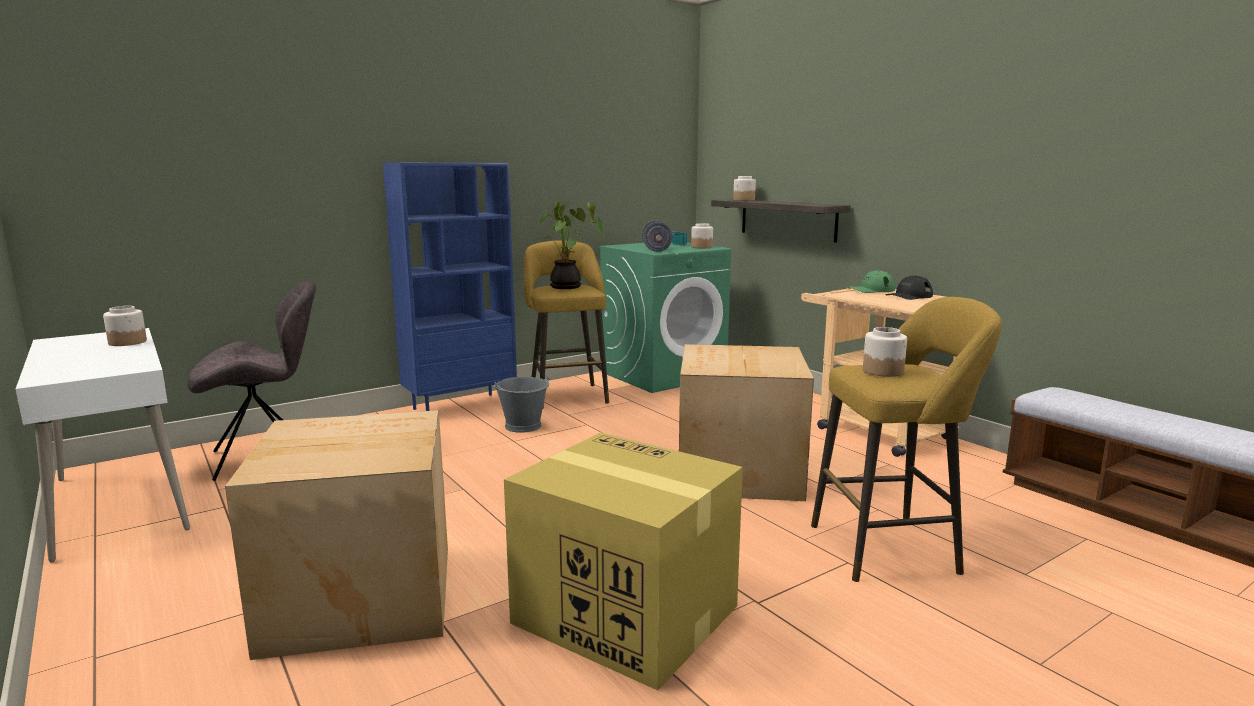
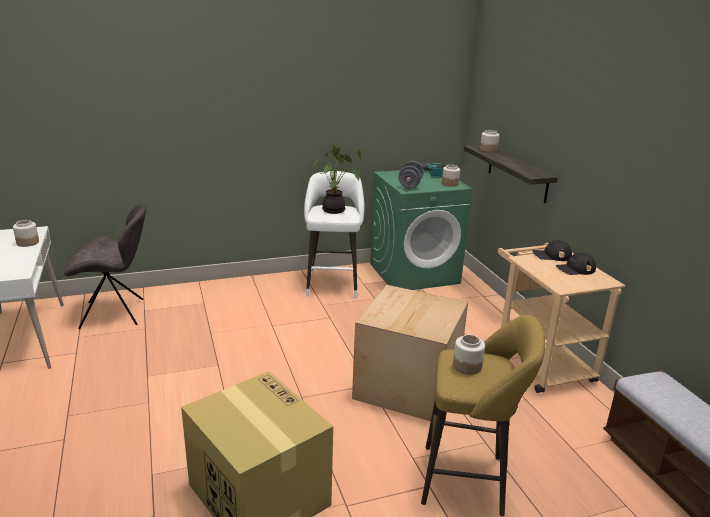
camera: 15 degrees right, 10 degrees up
cardboard box [225,410,448,660] -> none
blue bookcase [383,163,517,411] -> none
grey bucket [494,375,550,433] -> none
yellow stool [523,240,609,409] -> white stool [304,171,364,298]
green cap [848,270,895,293] -> black cap [533,240,572,261]

